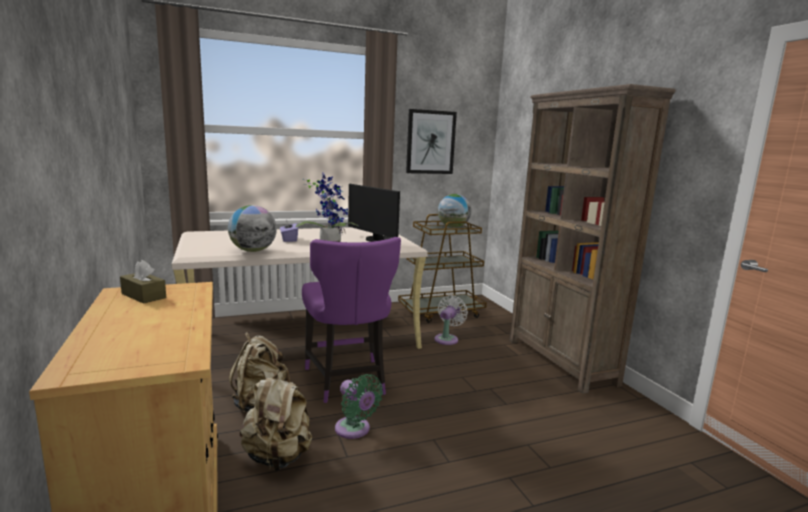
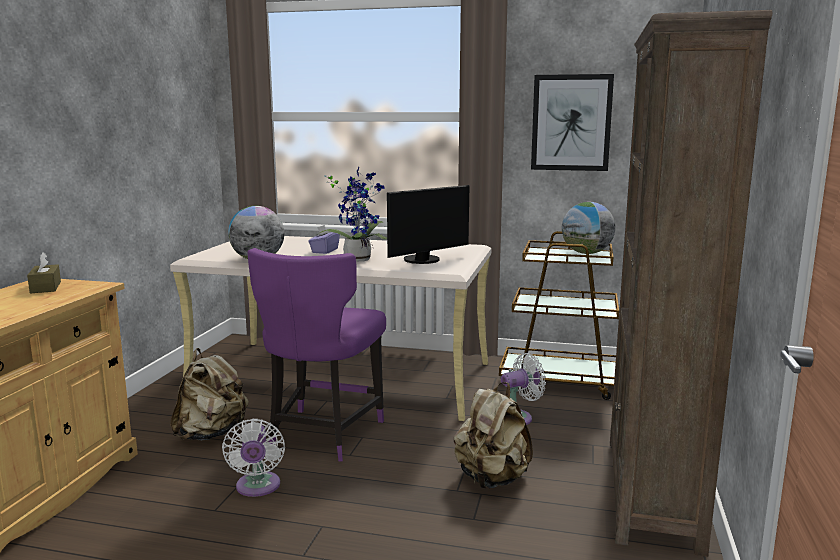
camera: 35 degrees right, 0 degrees up
beige backpack [240,369,312,471] -> beige backpack moved to [454,382,533,489]
green fan [335,374,383,439] -> white fan [222,419,285,497]
monitor [348,184,400,242] -> monitor turned 120 degrees counterclockwise [387,185,469,264]

